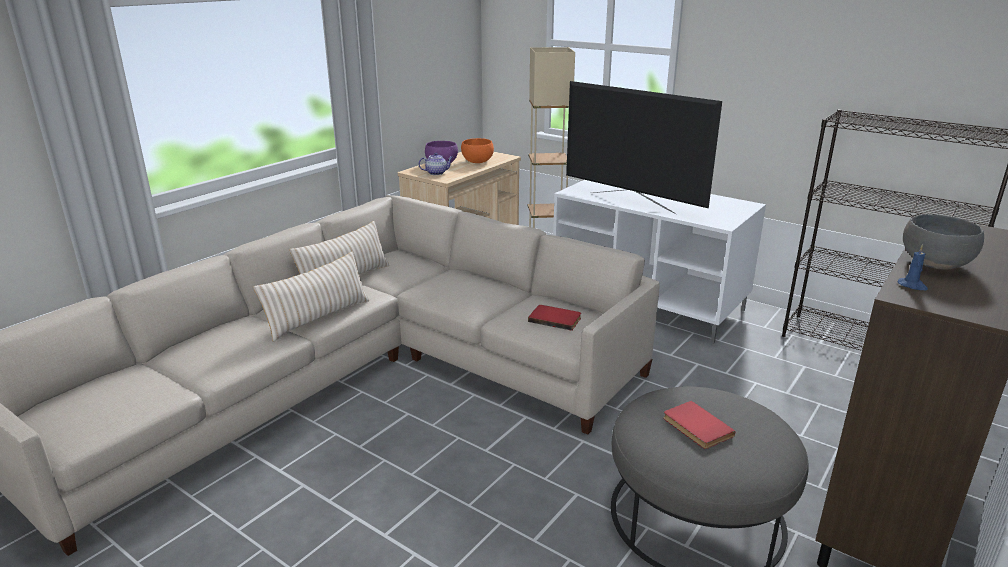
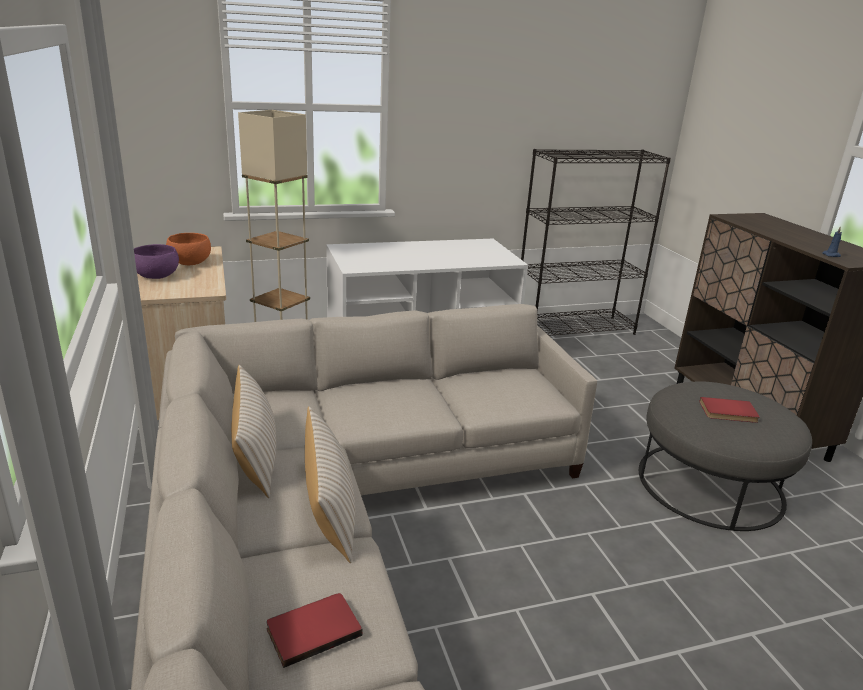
camera: 55 degrees left, 0 degrees up
teapot [418,153,453,175] -> none
red book [528,305,581,331] -> red book moved to [266,593,363,668]
television [566,81,722,214] -> none
grey bowl [903,214,984,270] -> none

